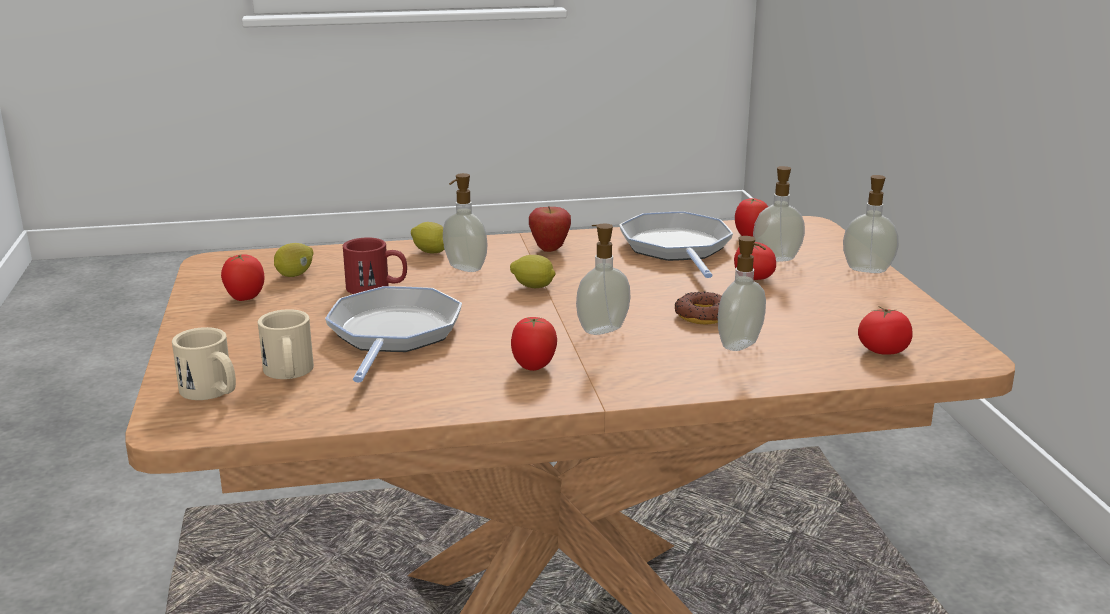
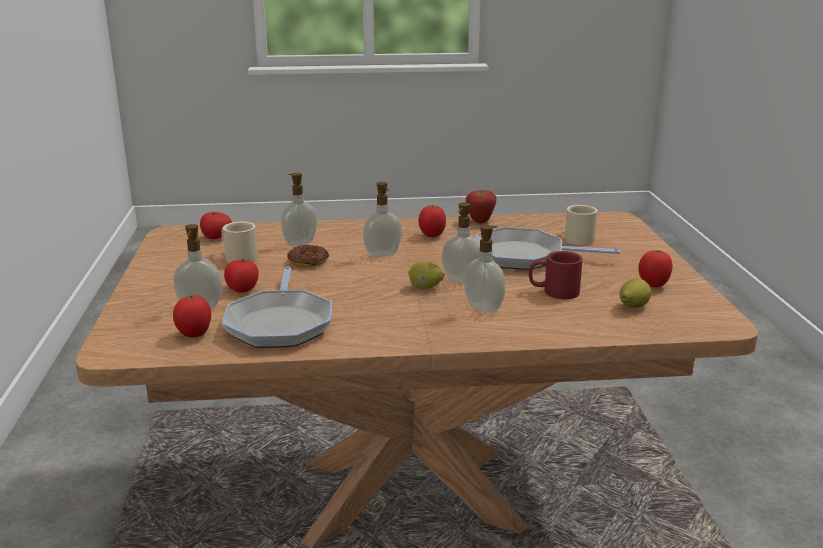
camera: 175 degrees left, 0 degrees up
beige mug [172,327,236,400] -> beige mug moved to [221,222,258,263]
frying pan [325,286,462,383] -> frying pan turned 90 degrees clockwise [475,227,620,270]
lemon [411,222,444,253] -> none
apple [529,206,571,252] -> apple moved to [466,190,496,223]
soap dispenser [843,175,899,273] -> soap dispenser moved to [442,202,480,283]

